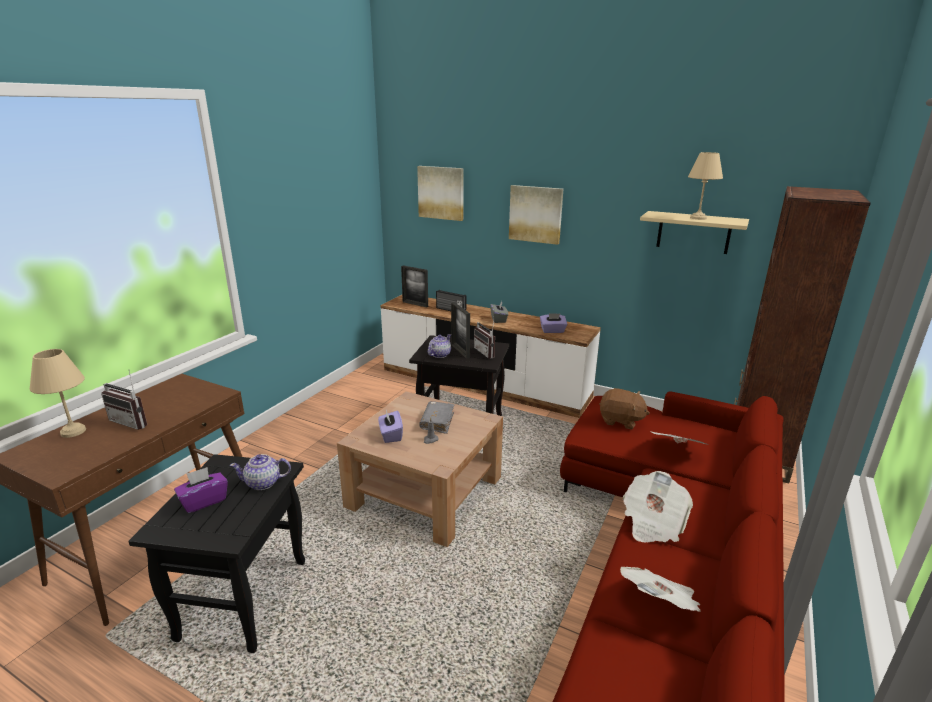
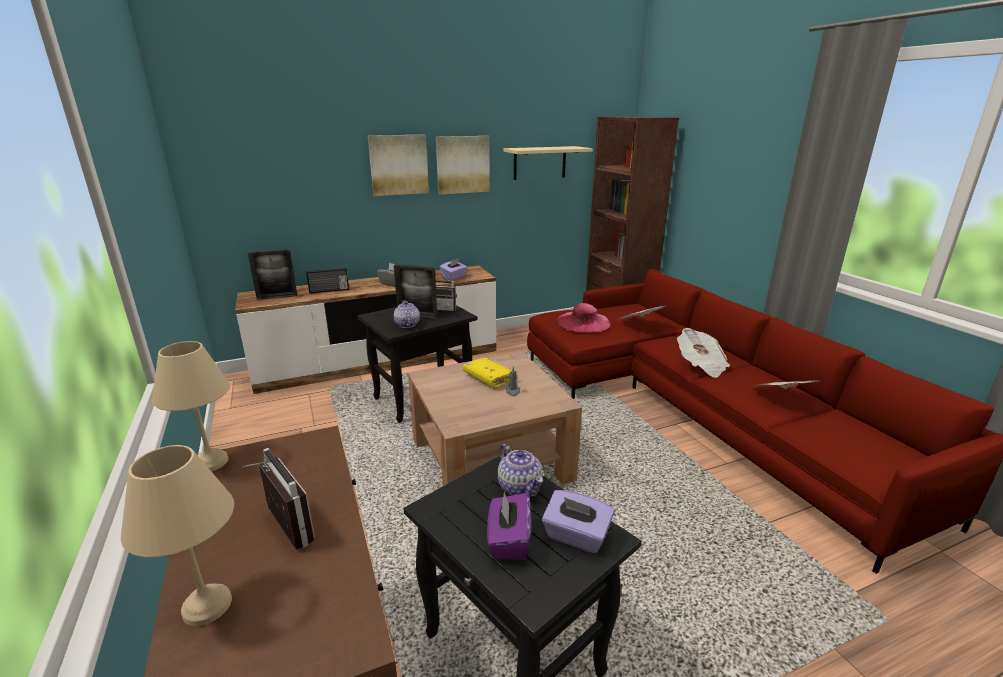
camera: 50 degrees left, 0 degrees up
radio [101,371,147,430] -> radio turned 105 degrees counterclockwise [243,448,315,549]
teapot [230,454,291,490] -> teapot turned 60 degrees counterclockwise [498,444,543,497]
purple tissue box [378,410,403,443] -> purple tissue box moved to [542,490,615,553]
picture [417,166,464,221] -> picture moved to [436,136,490,195]
grey book [419,401,454,434] -> yellow book [463,357,512,387]
brown plush toy [599,388,650,429] -> pink hat [556,303,610,333]
beige table lamp [688,152,723,220] -> beige table lamp moved to [152,341,230,471]

